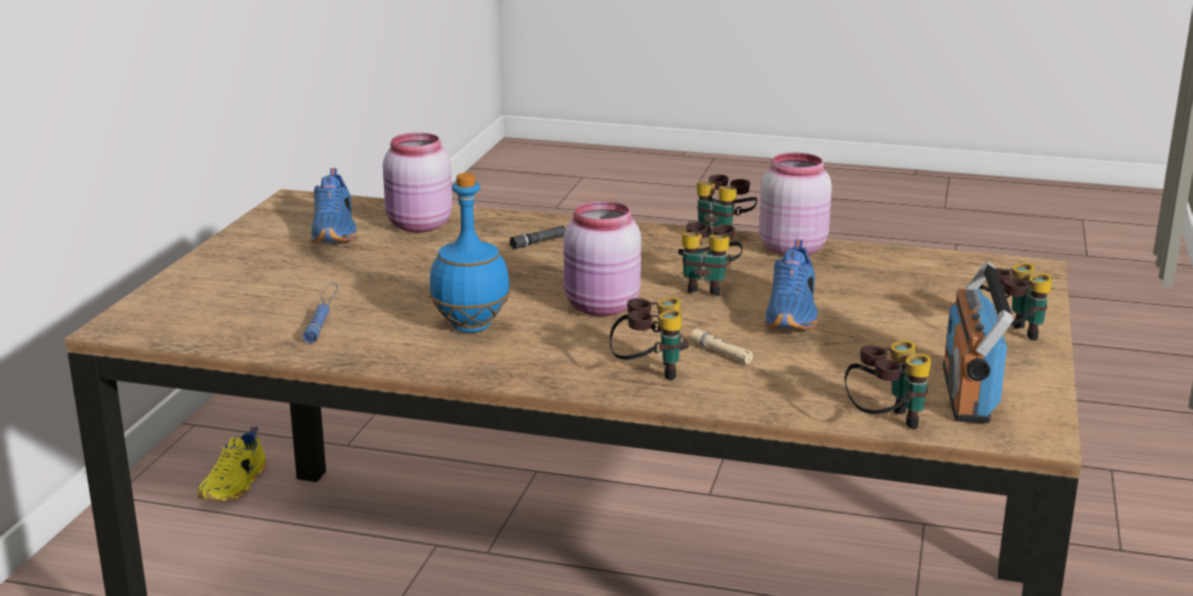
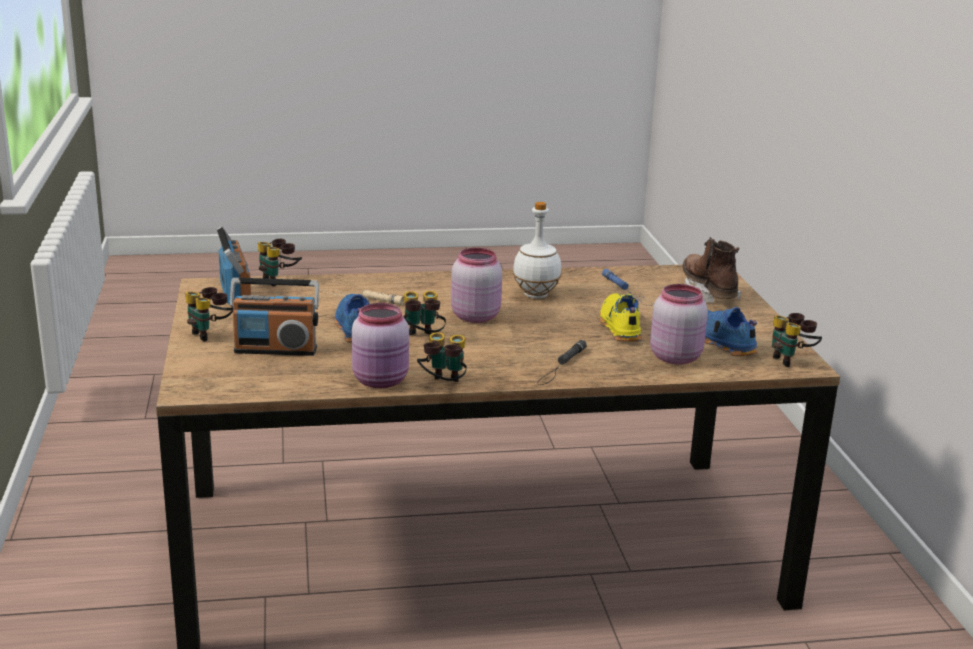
camera: 155 degrees right, 0 degrees up
yellow shoe [198,426,267,502] -> yellow shoe moved to [600,293,642,341]
blue bottle [429,173,510,333] -> white bottle [513,202,561,299]
binoculars [609,297,689,380] -> binoculars moved to [772,313,822,367]
none -> radio [229,278,319,356]
none -> brown boot [682,237,741,303]

